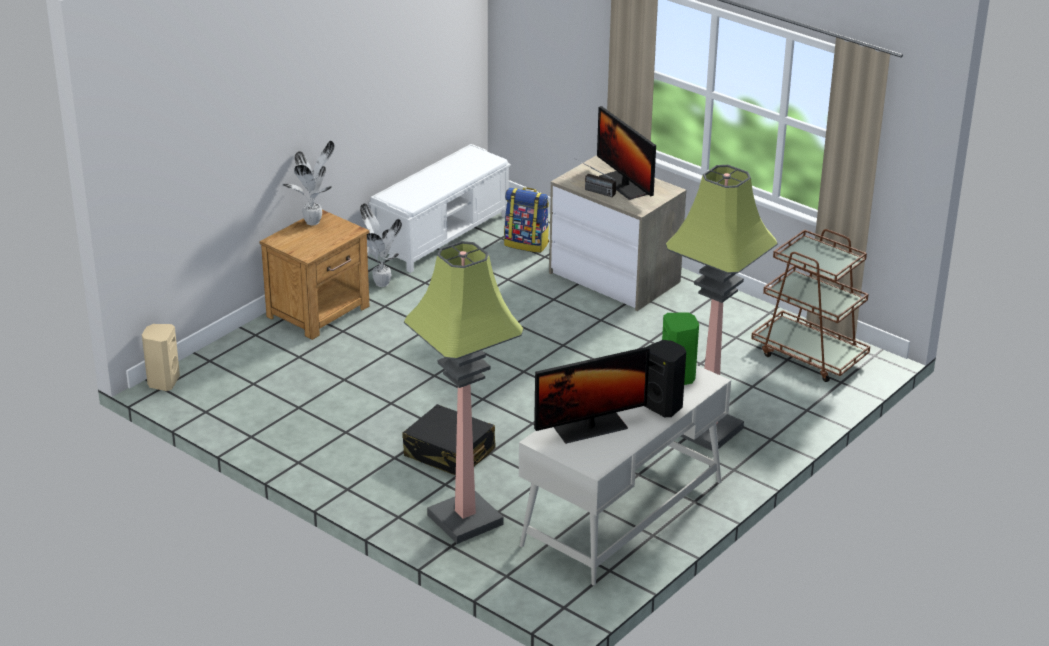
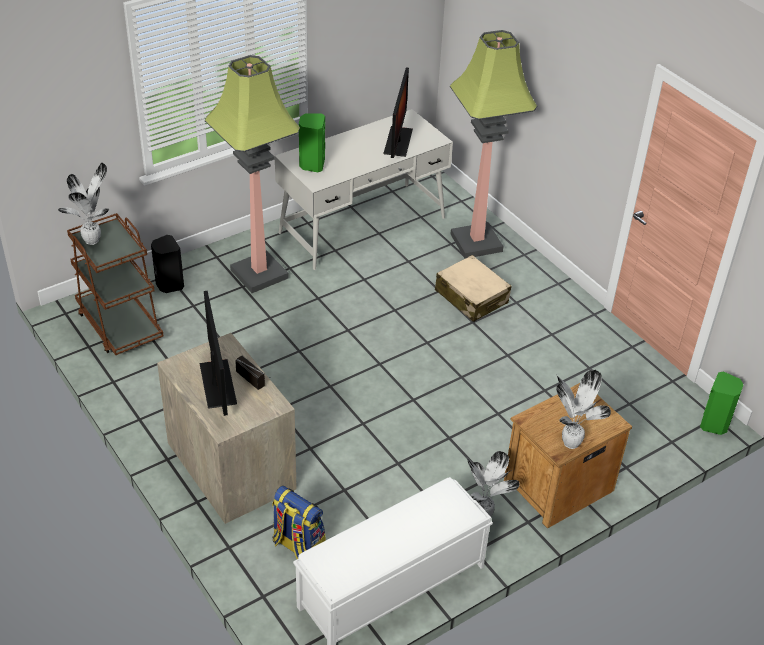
camera: 165 degrees left, 10 degrees up
beige speaker [142,324,180,391] -> green speaker [700,371,744,435]
black suitcase [402,404,495,476] -> beige suitcase [435,255,512,322]
monitor [534,347,650,444] -> monitor turned 105 degrees clockwise [384,67,413,158]
black speaker [644,340,686,417] -> black speaker moved to [151,235,184,293]
none -> potted plant [58,163,109,245]

